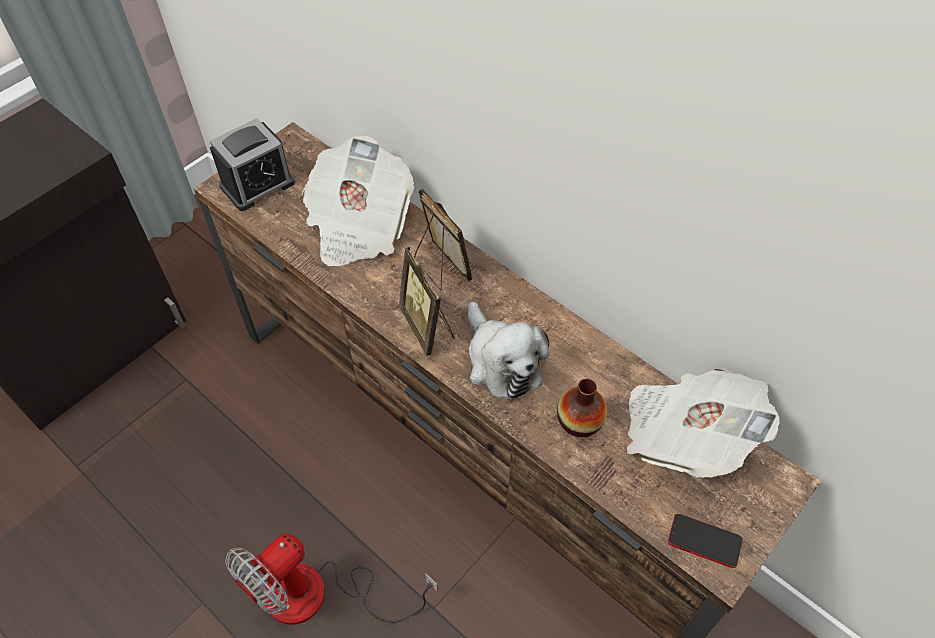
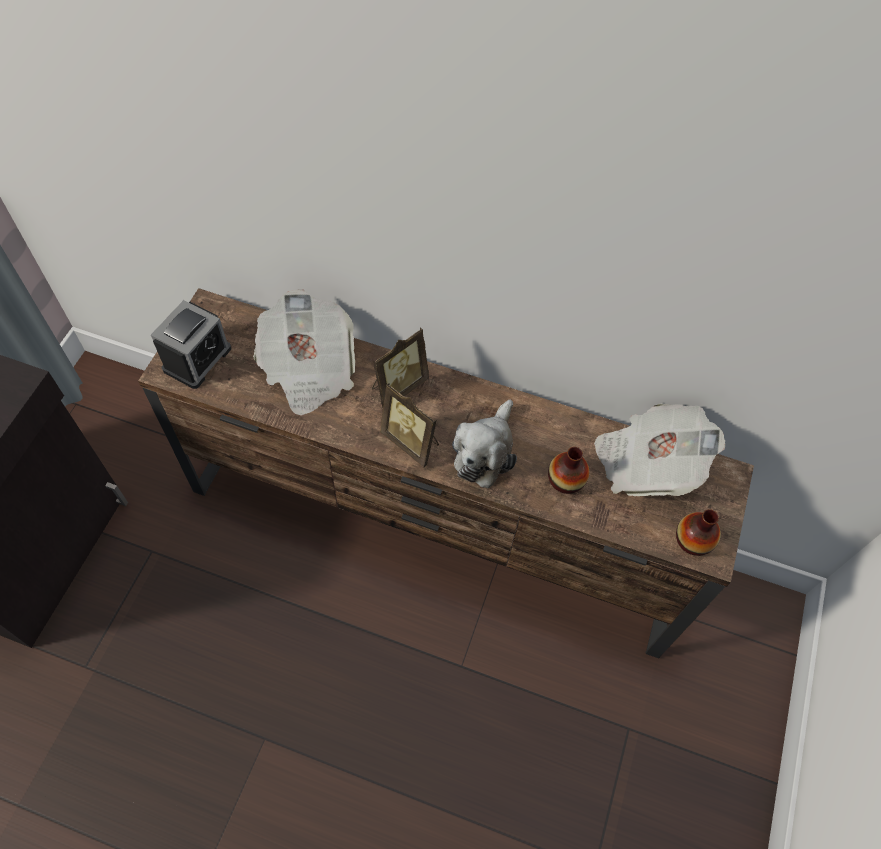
camera: 25 degrees left, 5 degrees up
fan [225,534,438,625] -> none
picture frame [414,189,472,290] -> picture frame turned 105 degrees clockwise [372,328,429,408]
plush toy [468,301,549,401] -> plush toy turned 75 degrees clockwise [452,400,517,488]
phone [668,514,743,568] -> vase [676,509,721,556]

